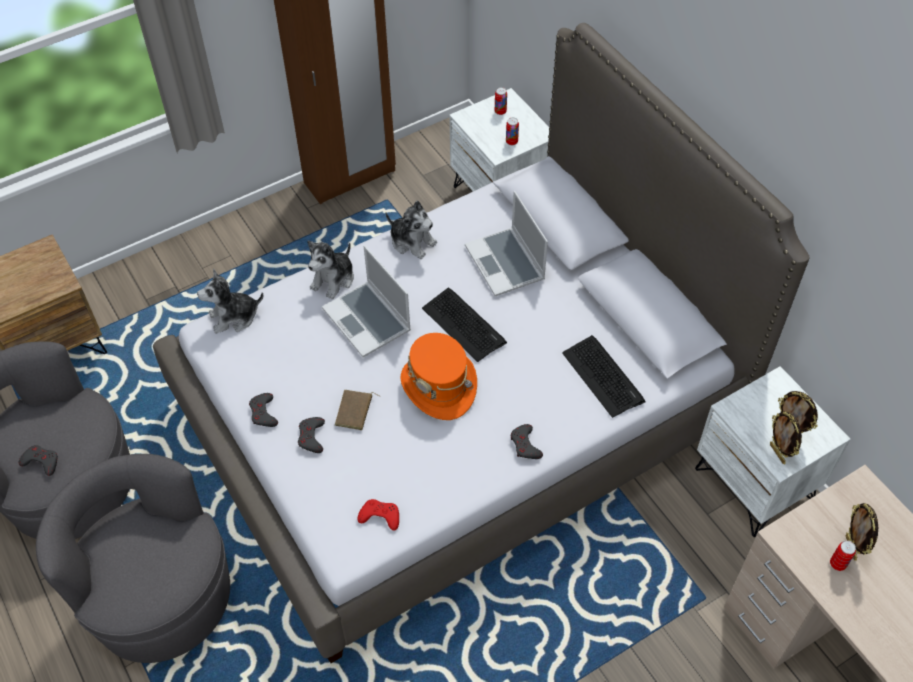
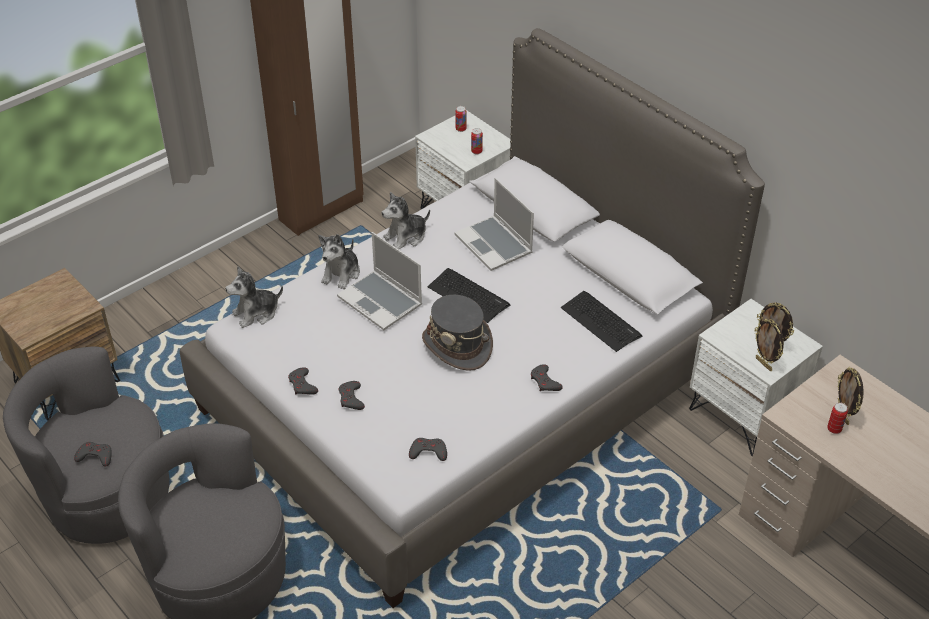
camera: 10 degrees left, 10 degrees down
brown book [335,390,381,430] -> none
red game controller [358,499,399,531] -> grey game controller [409,438,447,461]
plush toy [386,201,437,259] -> plush toy turned 120 degrees clockwise [382,192,430,249]
orange hat [401,333,477,420] -> grey hat [422,295,493,371]

